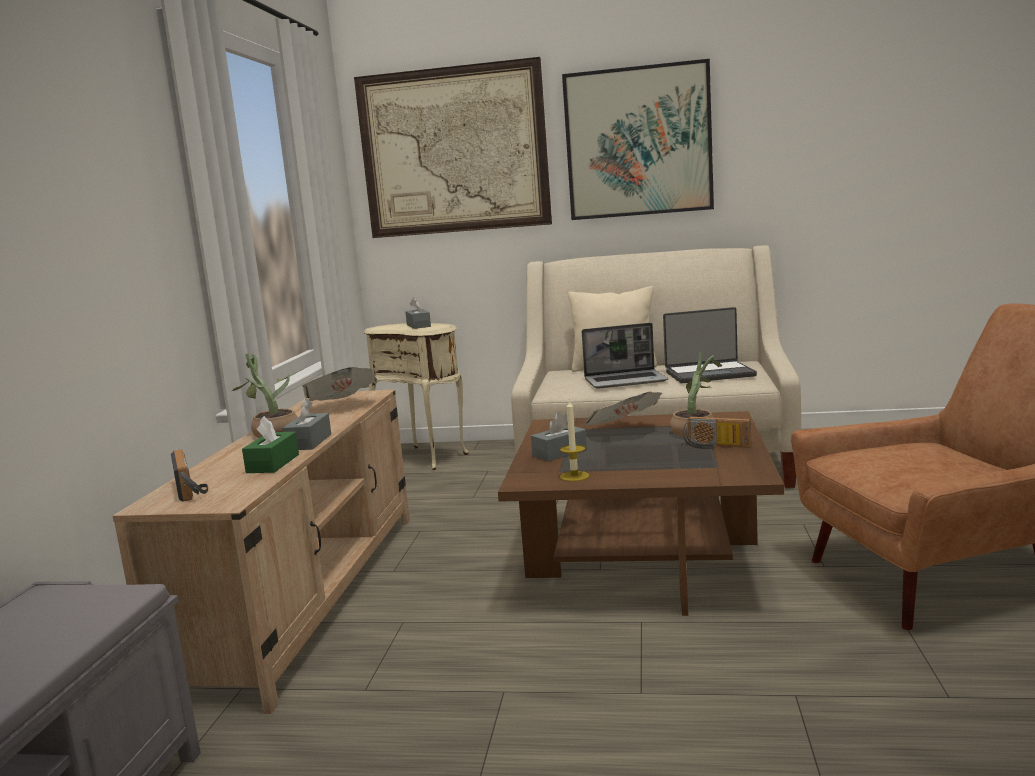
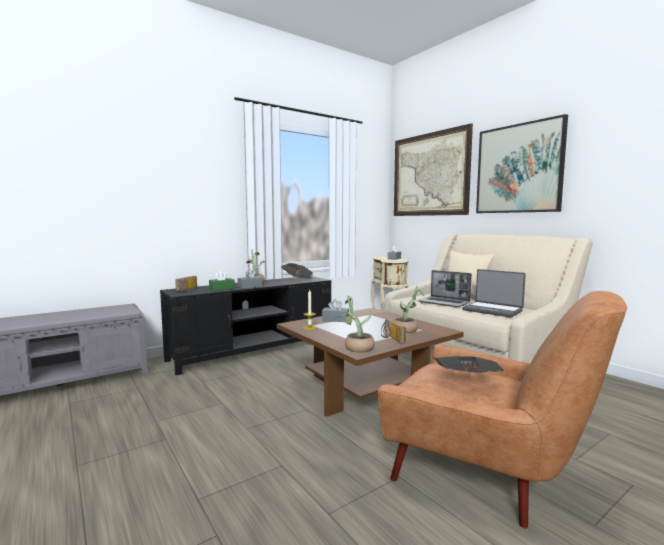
camera: 45 degrees right, 5 degrees down
beige tv stand [113,390,410,714] -> black tv stand [160,276,331,375]
newspaper [585,392,662,426] -> newspaper moved to [433,356,504,373]
none -> potted plant [337,296,375,353]

